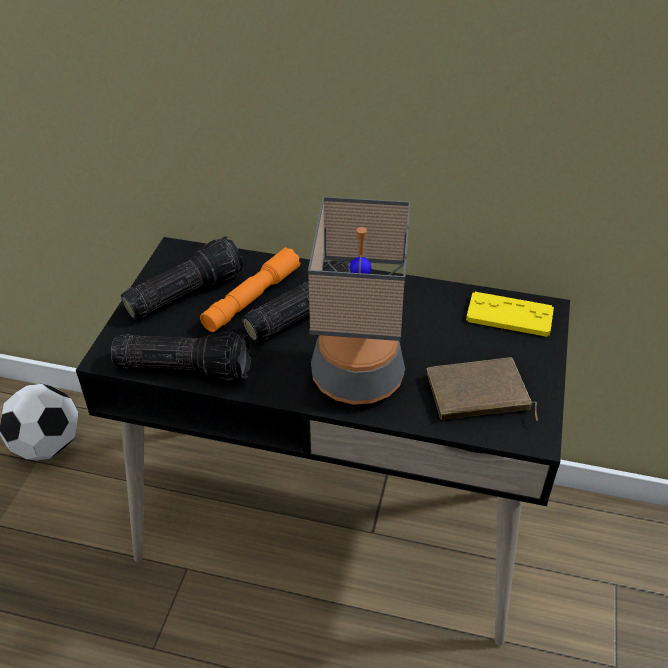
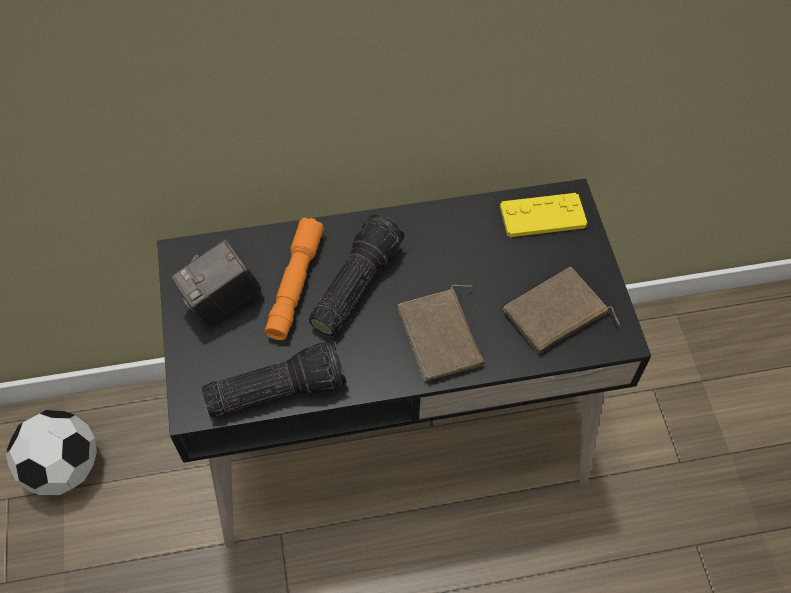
camera: 25 degrees left, 15 degrees up
flashlight [121,236,244,320] -> camera [171,240,262,326]
table lamp [308,197,410,405] -> brown book [398,285,484,381]

